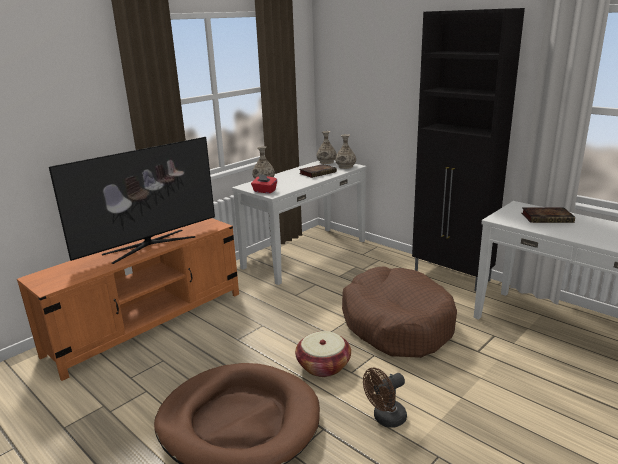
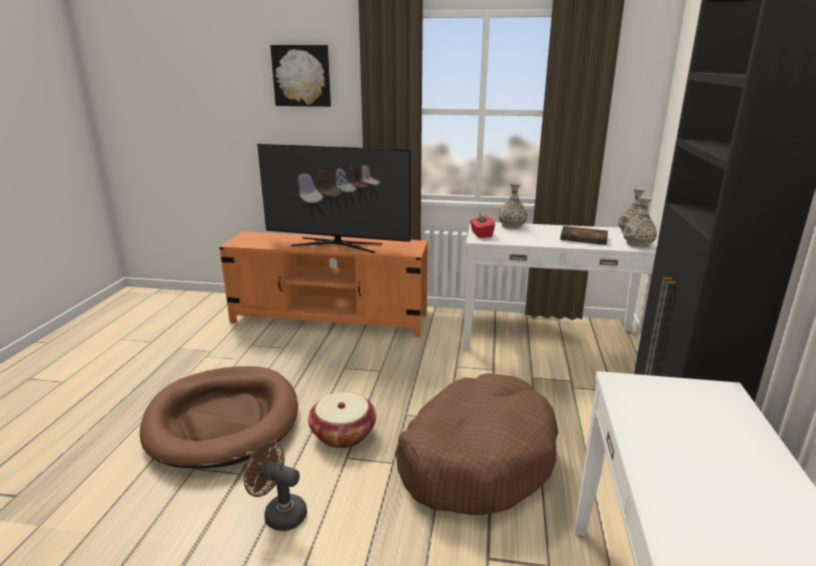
camera: 55 degrees right, 0 degrees up
book [522,207,575,223] -> none
none -> picture [270,45,331,107]

